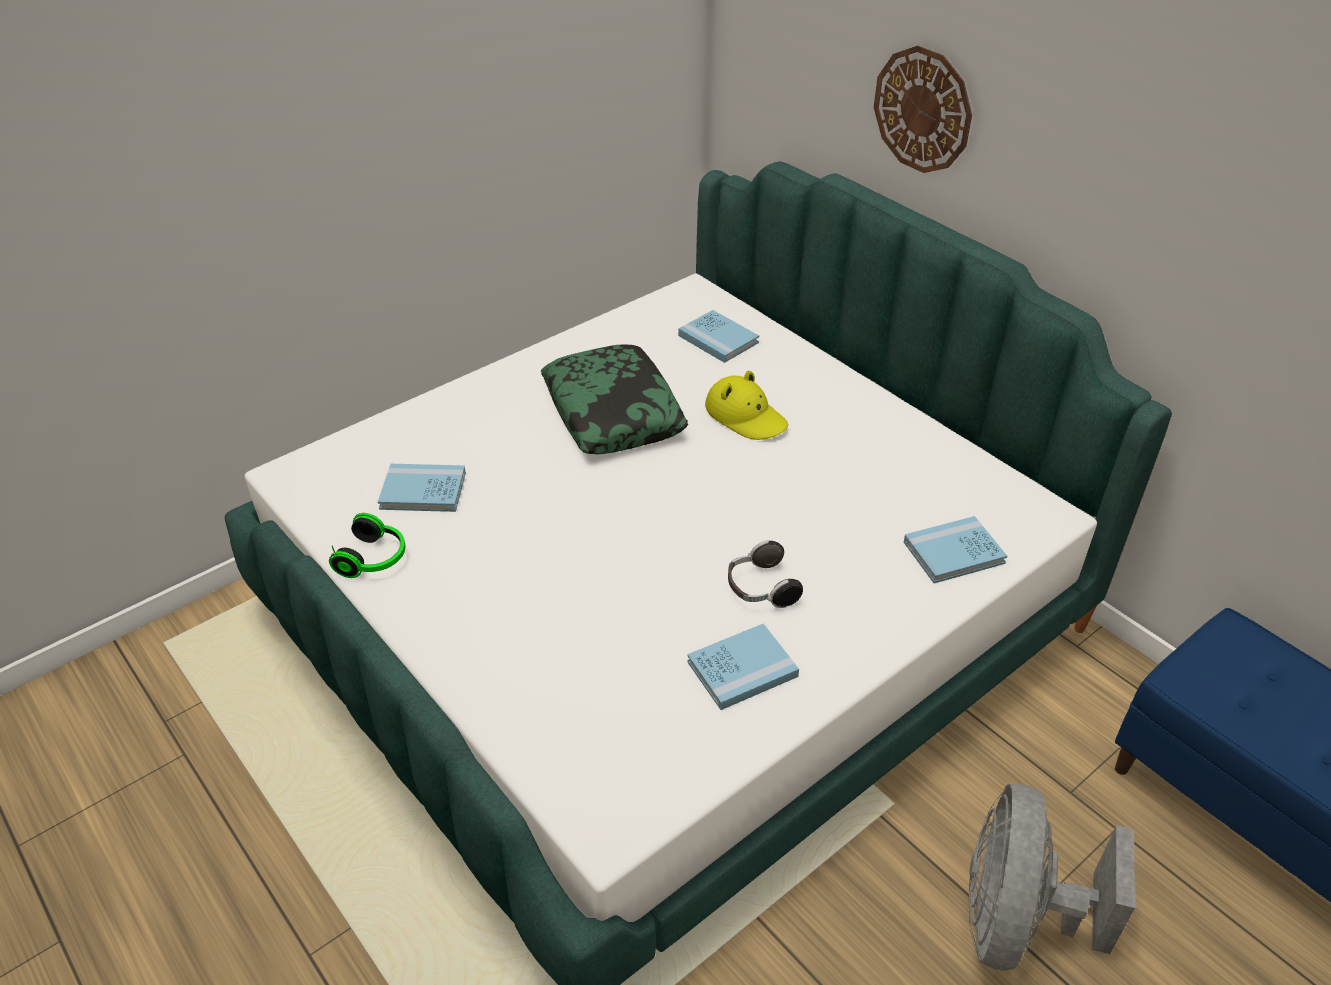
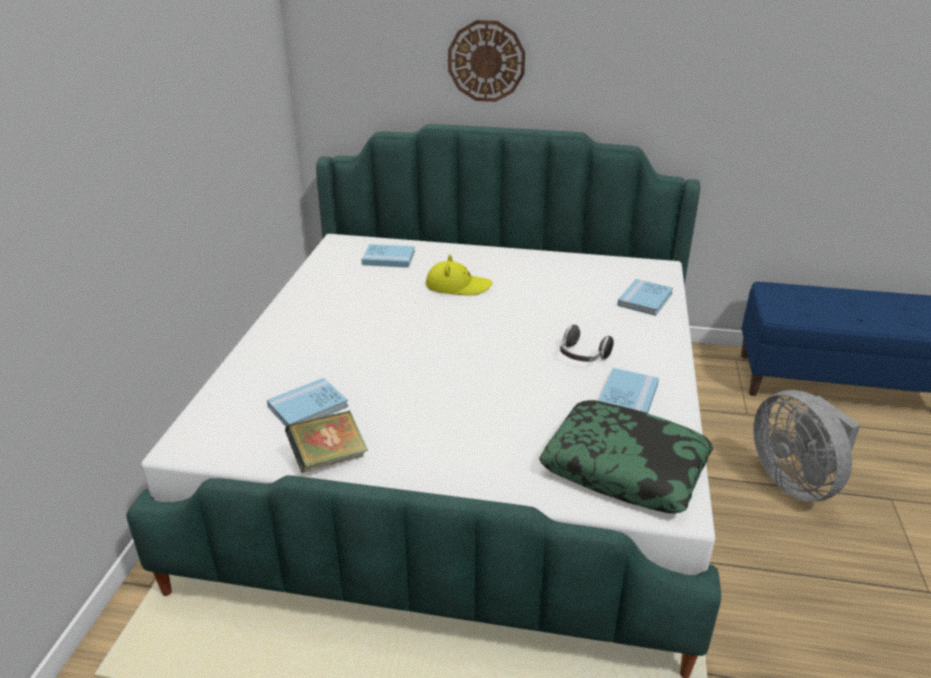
camera: 40 degrees left, 10 degrees down
headphones [329,513,406,578] -> book [285,411,368,473]
pillow [541,344,688,454] -> pillow moved to [539,400,713,514]

